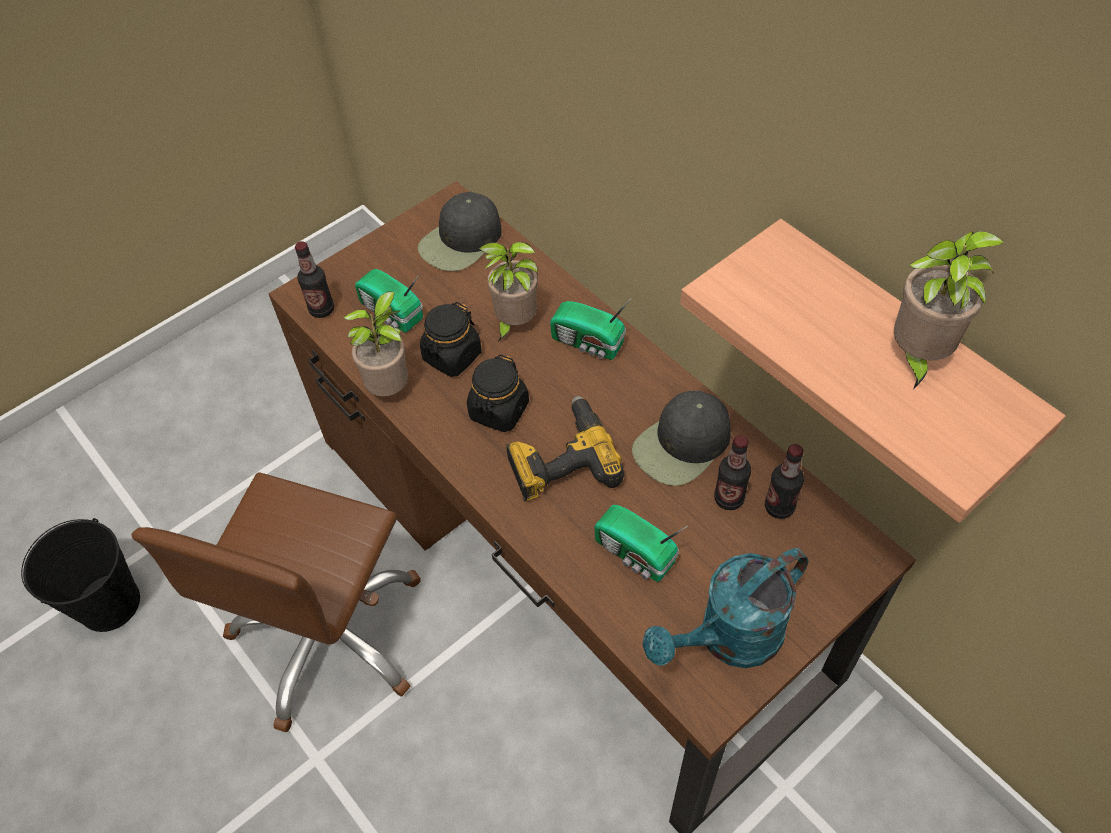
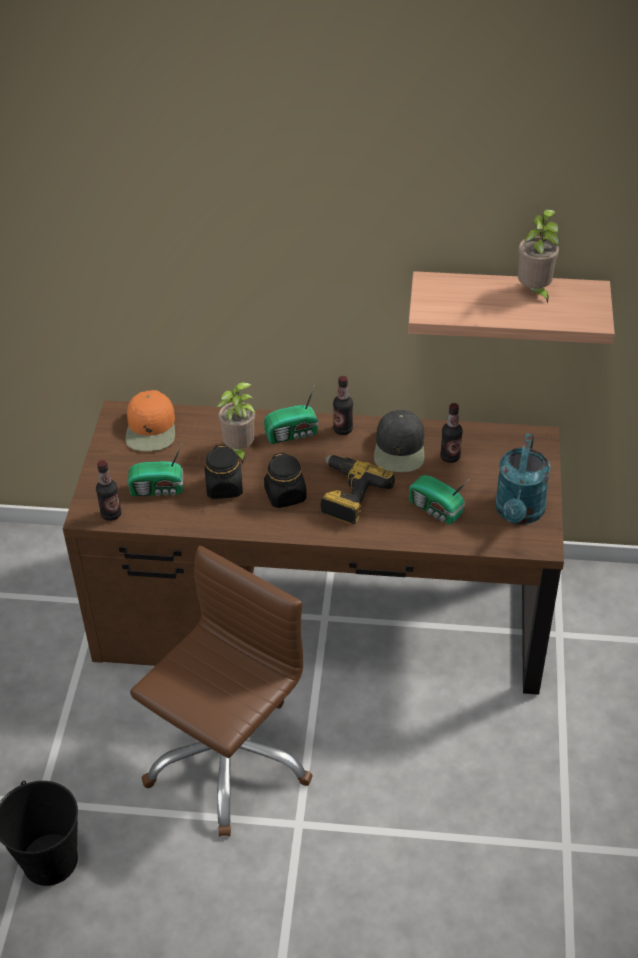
camera: 45 degrees left, 10 degrees down
brown office chair [131,472,421,732] -> brown office chair turned 120 degrees counterclockwise [130,546,313,836]
potted plant [344,291,408,396] -> none
black cap [418,192,502,271] -> orange cap [125,390,175,451]
radio [594,505,688,582] -> radio turned 45 degrees clockwise [409,475,470,524]
bottle [765,444,804,519] -> bottle moved to [333,376,353,435]

